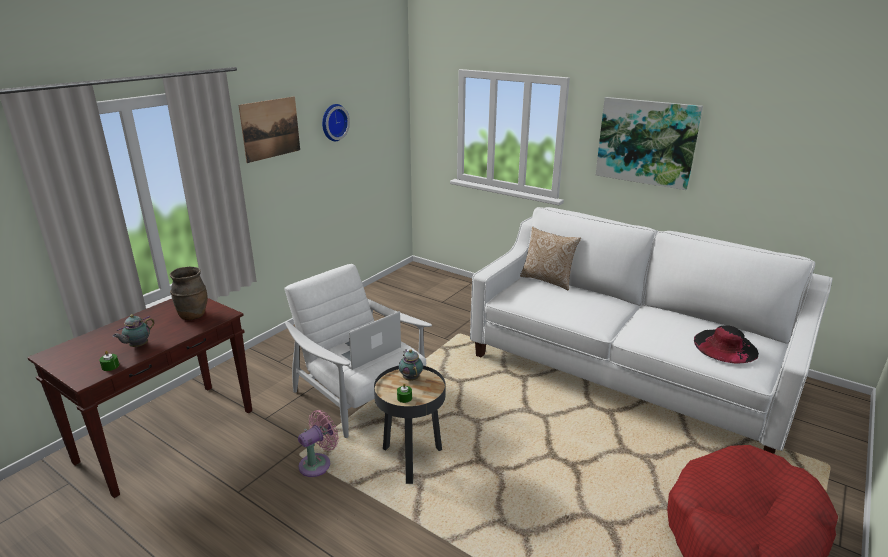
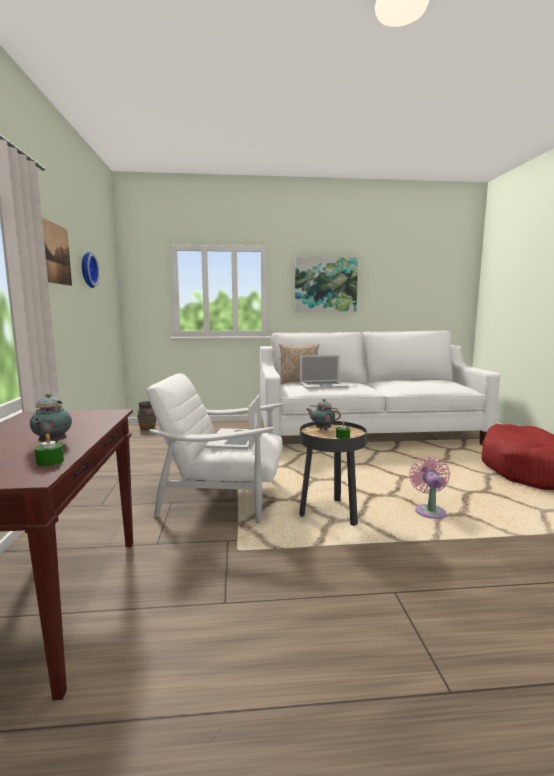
camera: 40 degrees left, 15 degrees down
brown vase [170,267,208,320] -> brown vase moved to [138,401,157,430]
pink fan [298,410,339,477] -> pink fan moved to [409,456,450,519]
black hat [694,325,759,364] -> none
none -> laptop [300,355,349,389]

